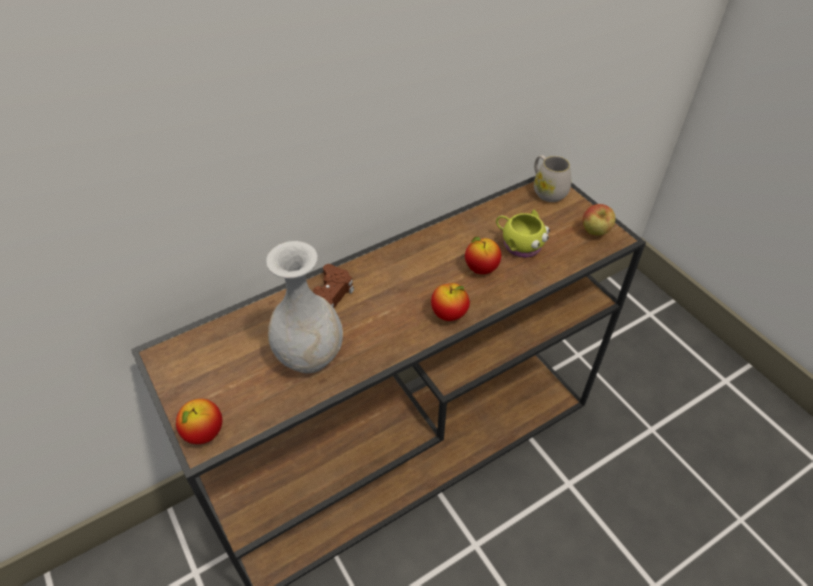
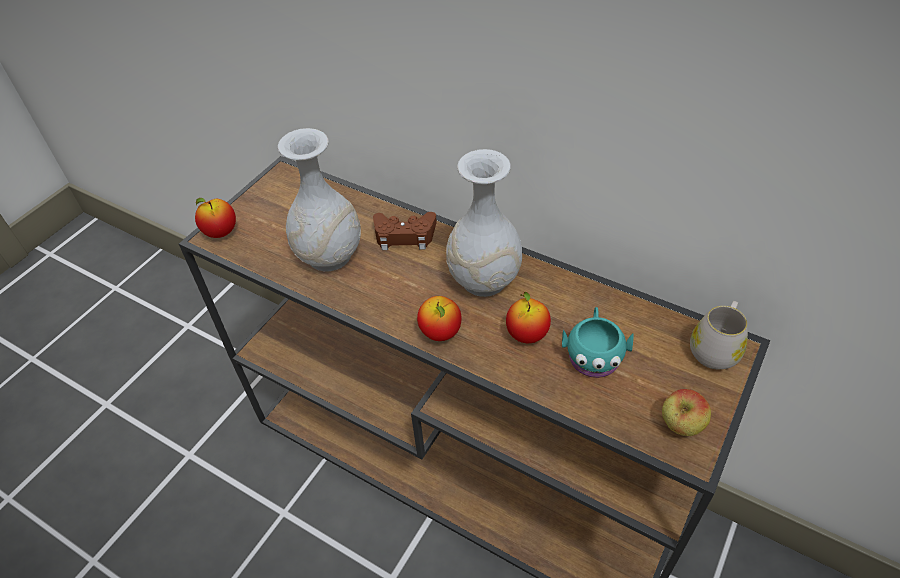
camera: 65 degrees right, 0 degrees up
yellow mug [496,209,550,258] -> turquoise mug [562,307,634,378]
none -> white vase [446,149,522,297]

